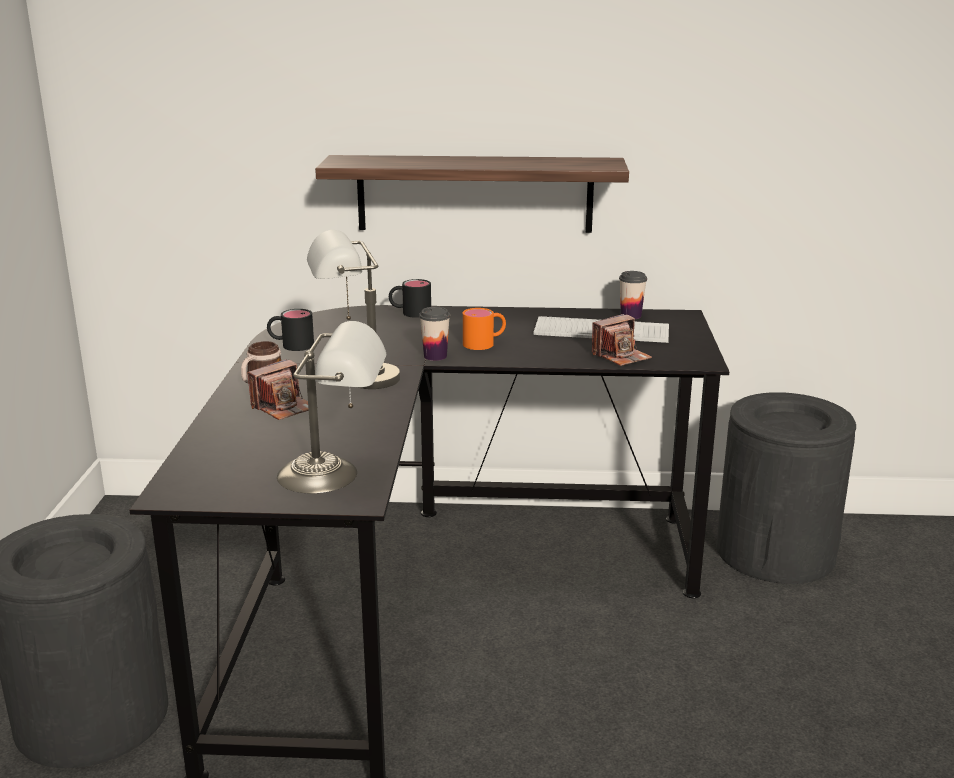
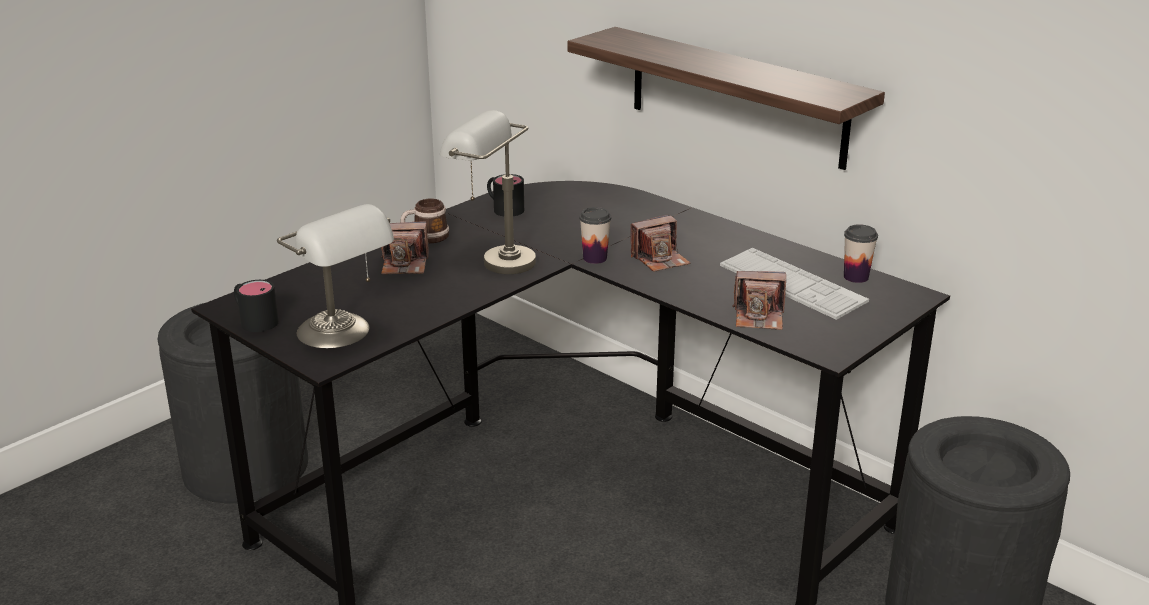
camera: 40 degrees right, 5 degrees up
black mug [389,279,431,318] -> black mug moved to [234,280,279,332]
orange mug [463,308,506,350] -> camera [631,215,690,272]

